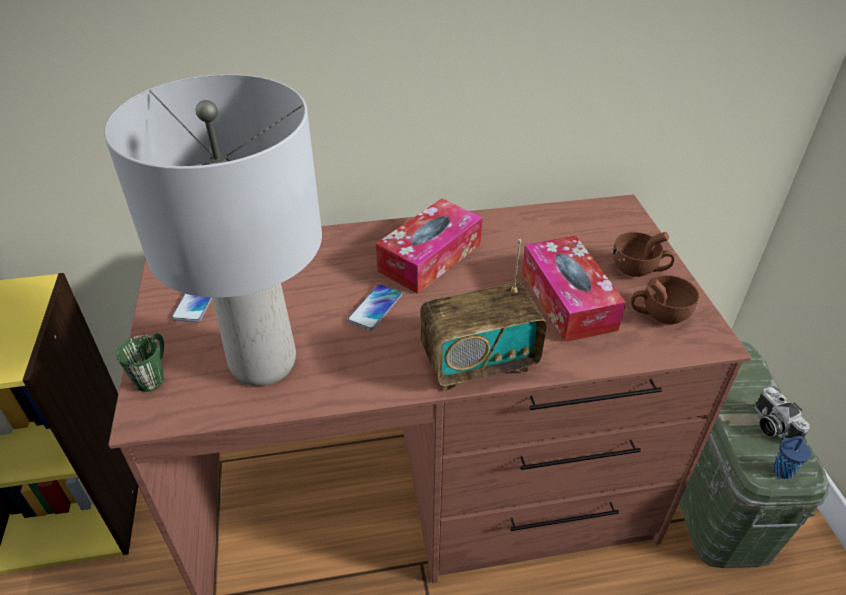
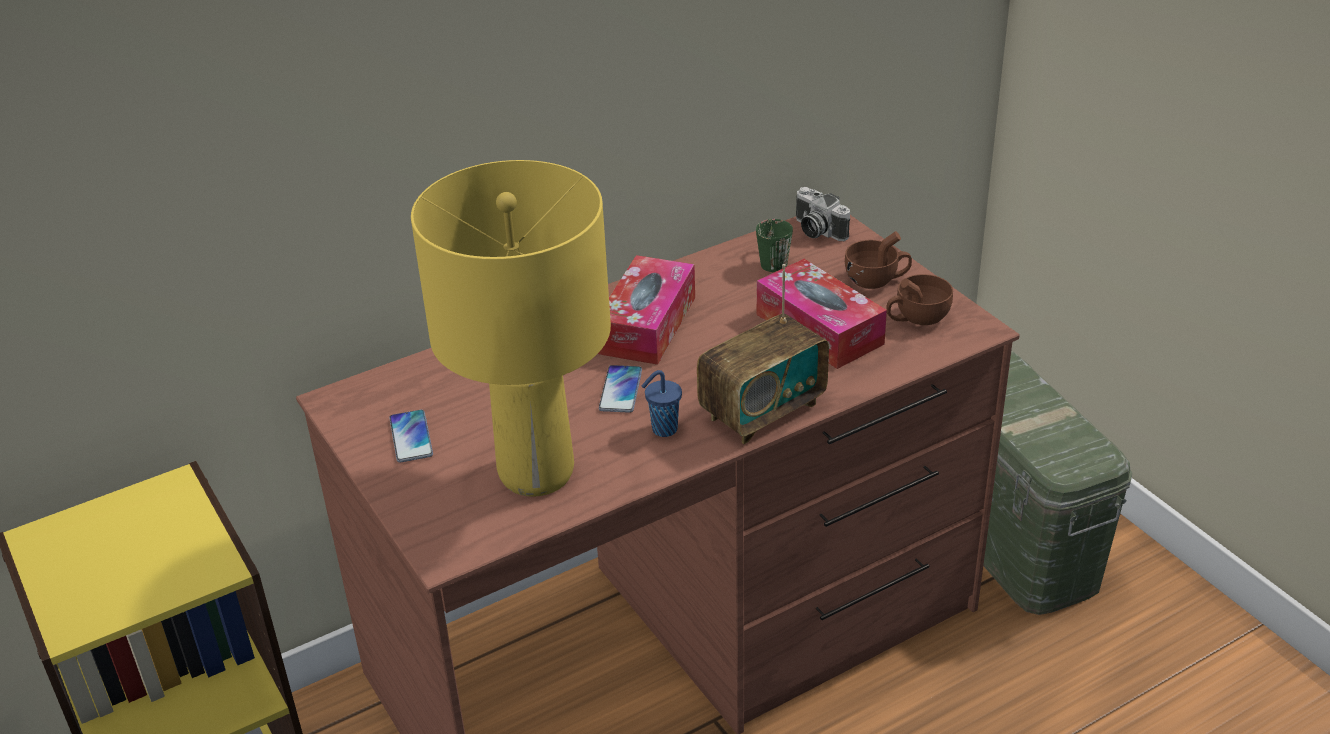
camera: 20 degrees left, 5 degrees down
grey table lamp [104,74,322,386] -> yellow table lamp [411,160,611,497]
green mug [116,333,164,392] -> green mug moved to [756,219,793,272]
camera [755,387,810,440] -> camera moved to [796,187,850,241]
blue cup [773,436,811,479] -> blue cup moved to [642,370,682,437]

